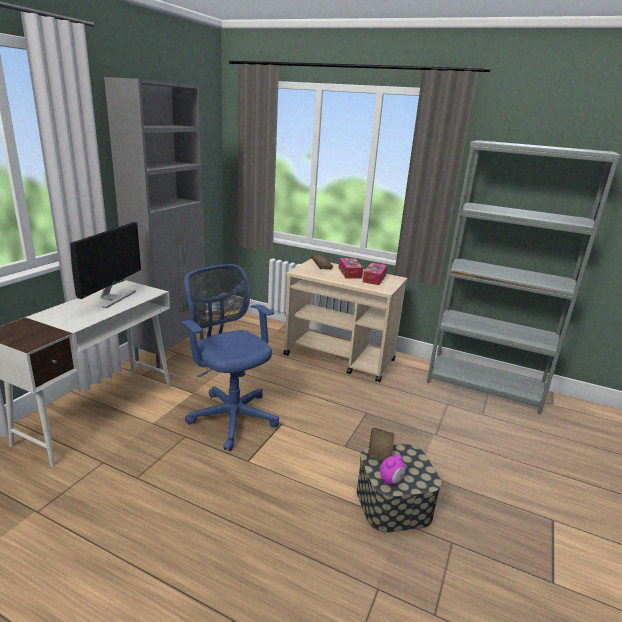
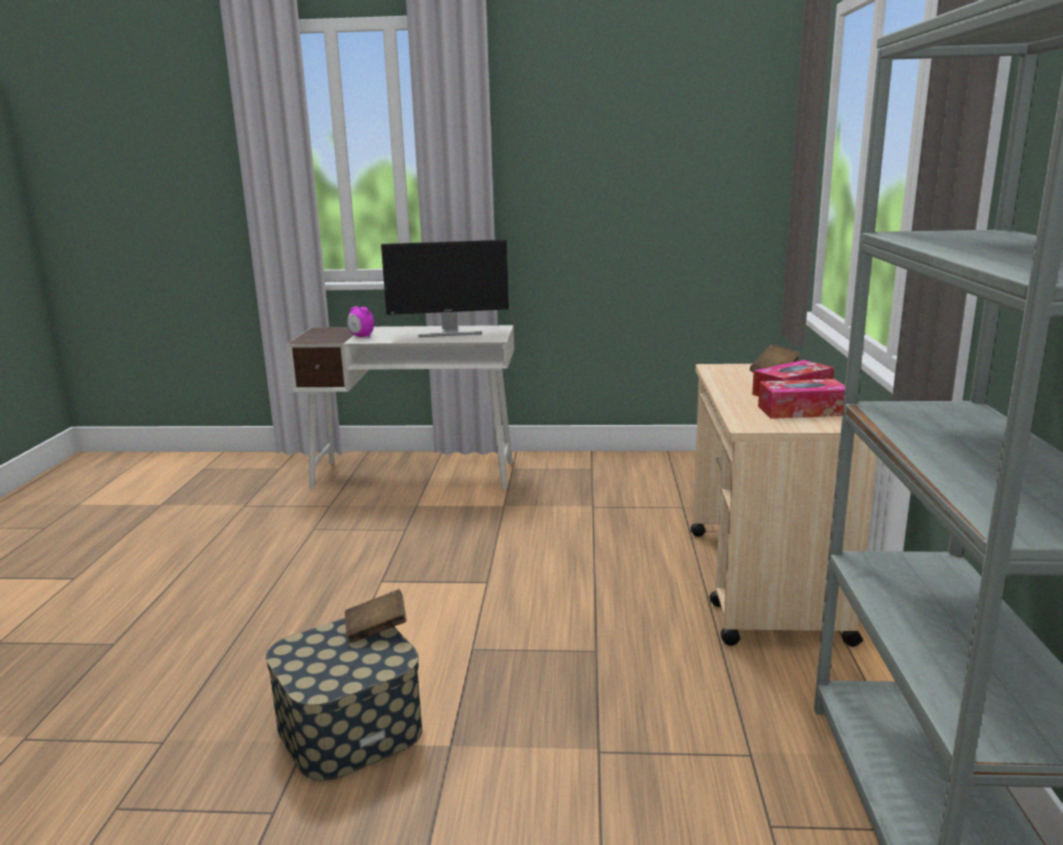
camera: 70 degrees right, 5 degrees down
grey cabinet [104,77,206,368] -> none
blue office chair [180,264,279,451] -> none
alarm clock [380,454,406,484] -> alarm clock moved to [347,306,374,337]

